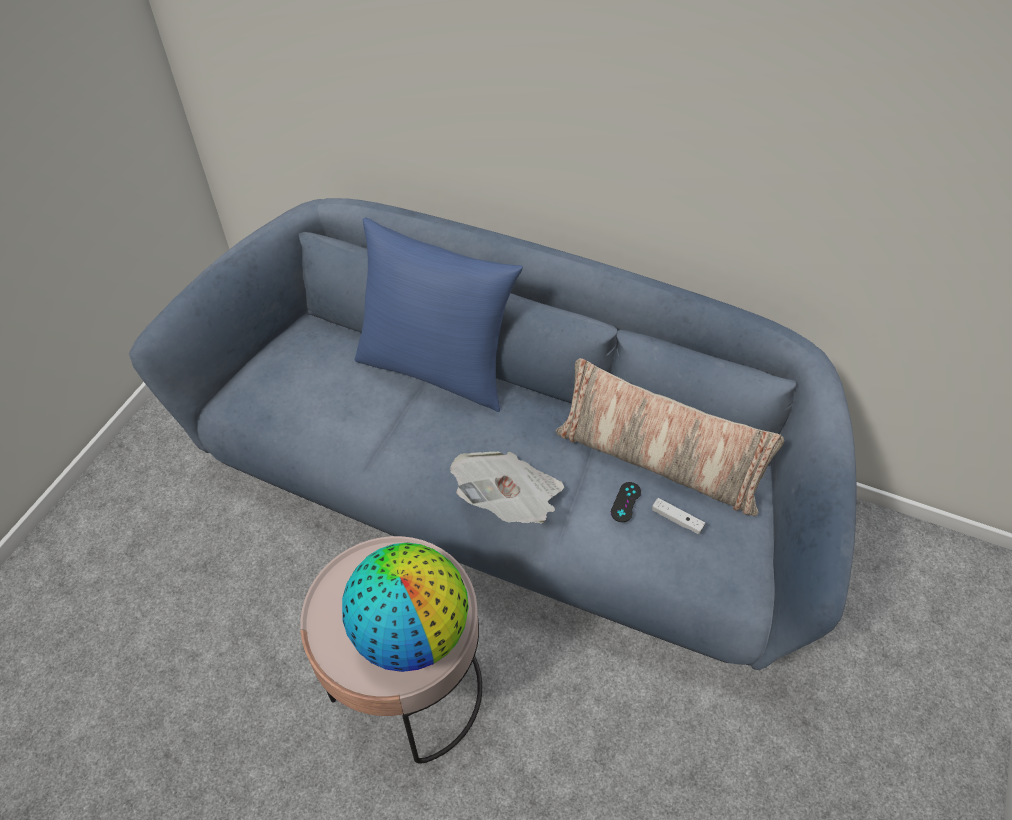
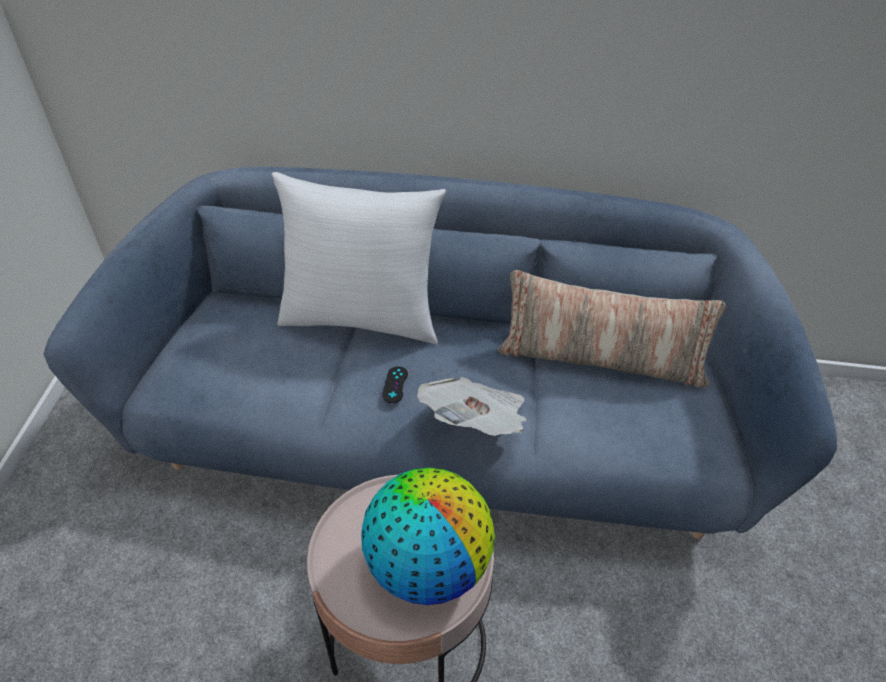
camera: 15 degrees left, 5 degrees down
blue pillow [355,218,523,412] -> white pillow [272,172,446,344]
black game controller [611,482,641,522] -> black game controller moved to [382,366,408,403]
white game controller [652,498,705,535] -> none

